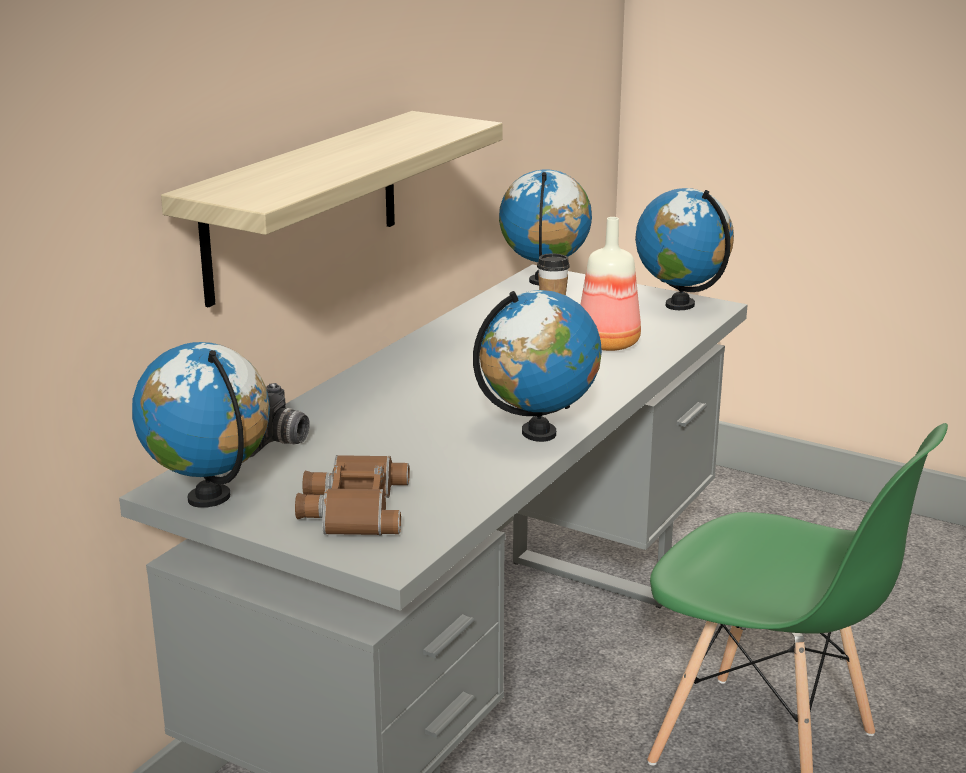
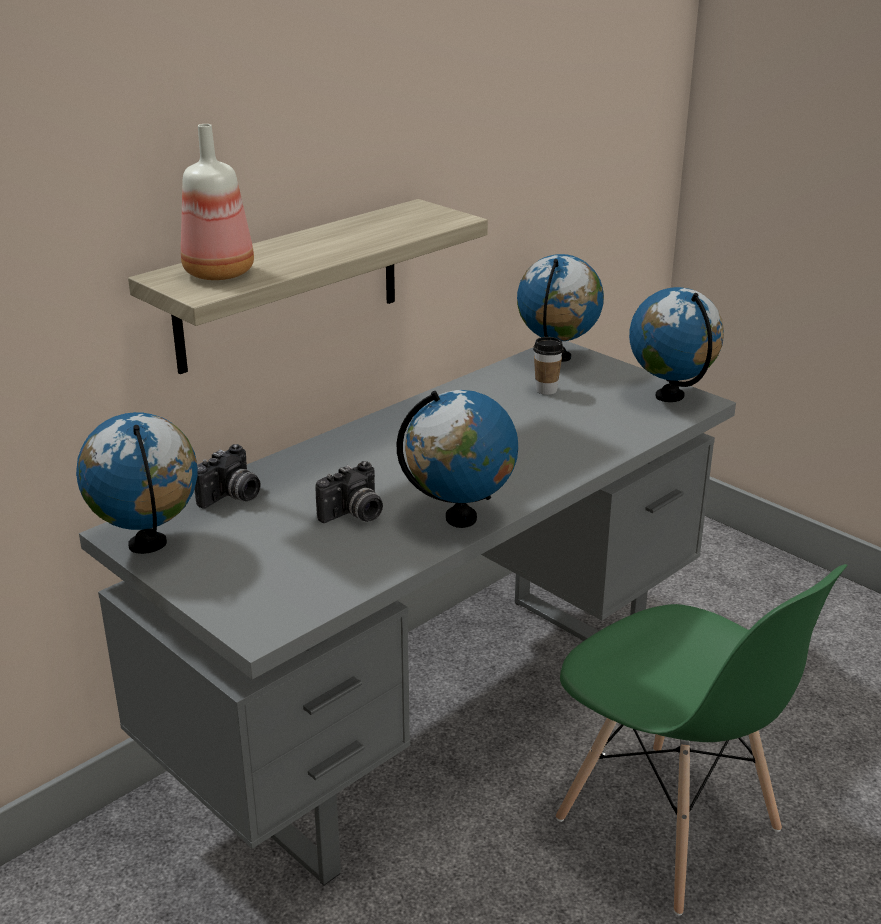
camera: 15 degrees right, 5 degrees up
brown binoculars [295,455,410,535] -> none
bottle [580,217,641,351] -> bottle moved to [181,124,254,280]
none -> camera [315,461,383,523]

